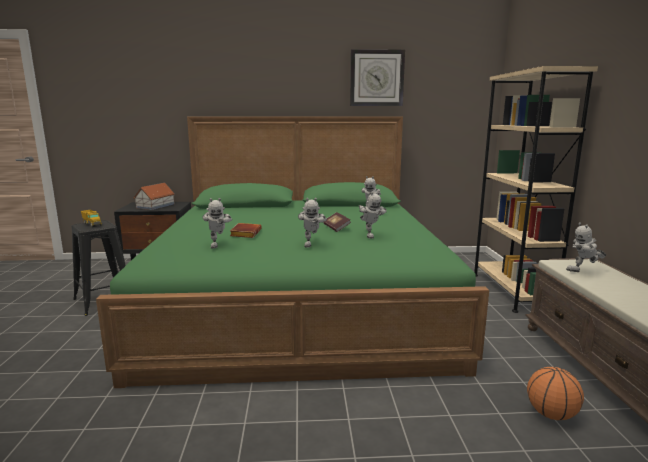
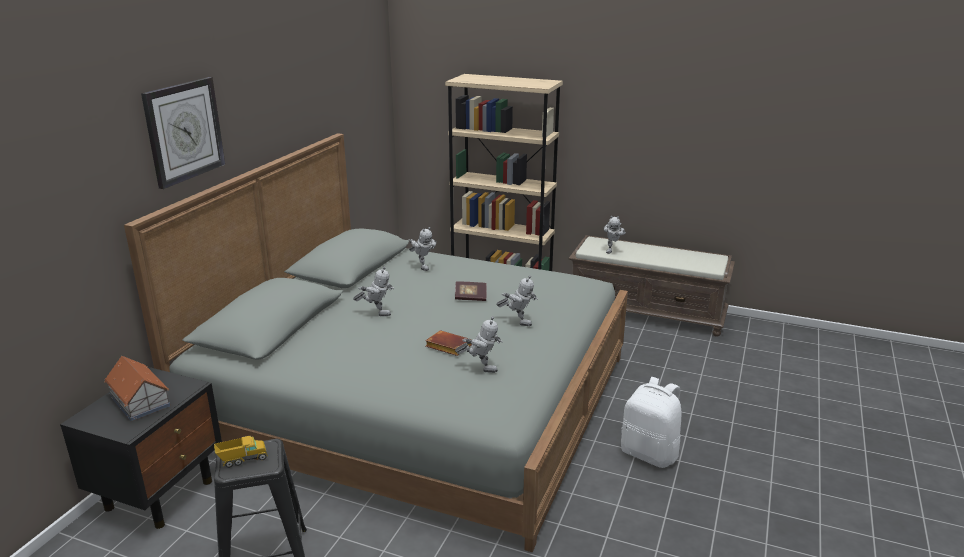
camera: 65 degrees left, 10 degrees up
green bed [96,117,489,388] -> grey bed [124,133,628,552]
wall clock [350,49,405,106] -> wall clock moved to [141,77,225,189]
toy robot [359,192,387,239] -> toy robot moved to [353,266,394,316]
basketball [527,367,584,420] -> none
none -> white backpack [621,377,682,468]

